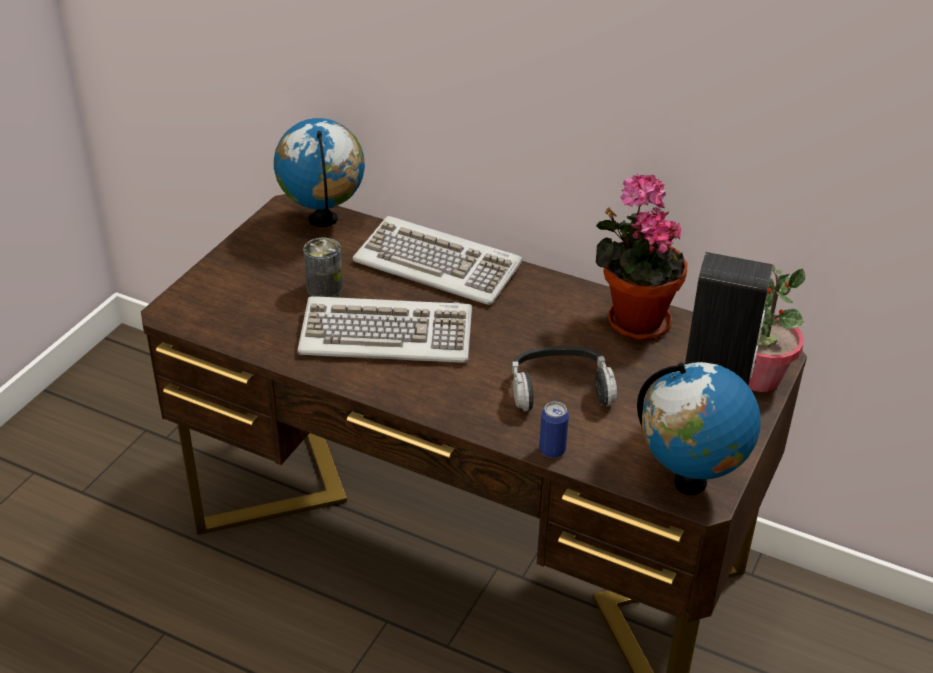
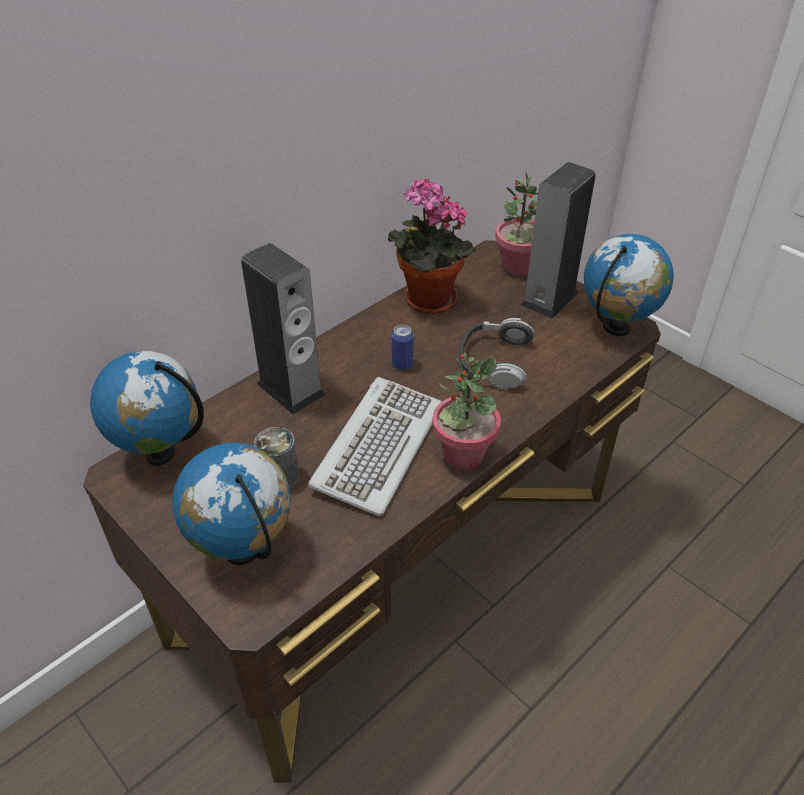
camera: 70 degrees left, 5 degrees up
keyboard [352,216,523,305] -> speaker [241,243,325,415]
can [539,401,569,458] -> can moved to [392,325,414,371]
none -> globe [172,443,291,565]
none -> potted plant [432,352,501,470]

